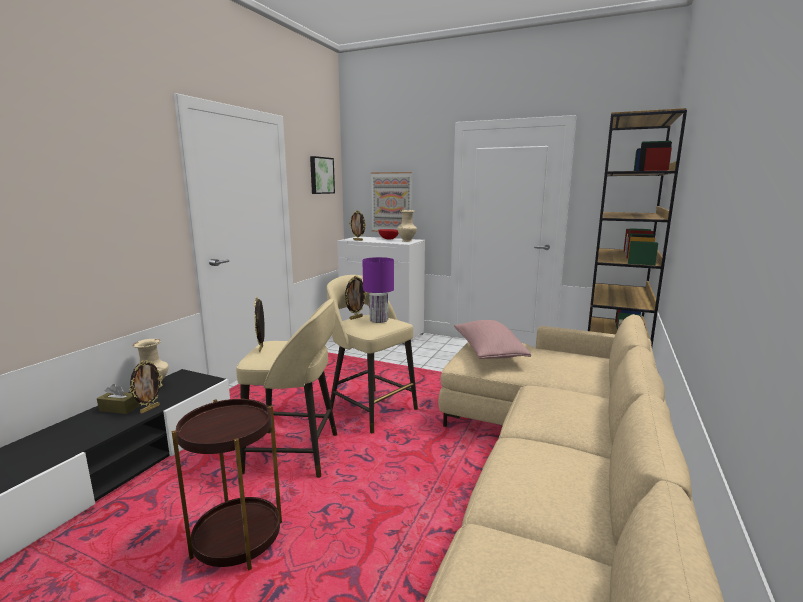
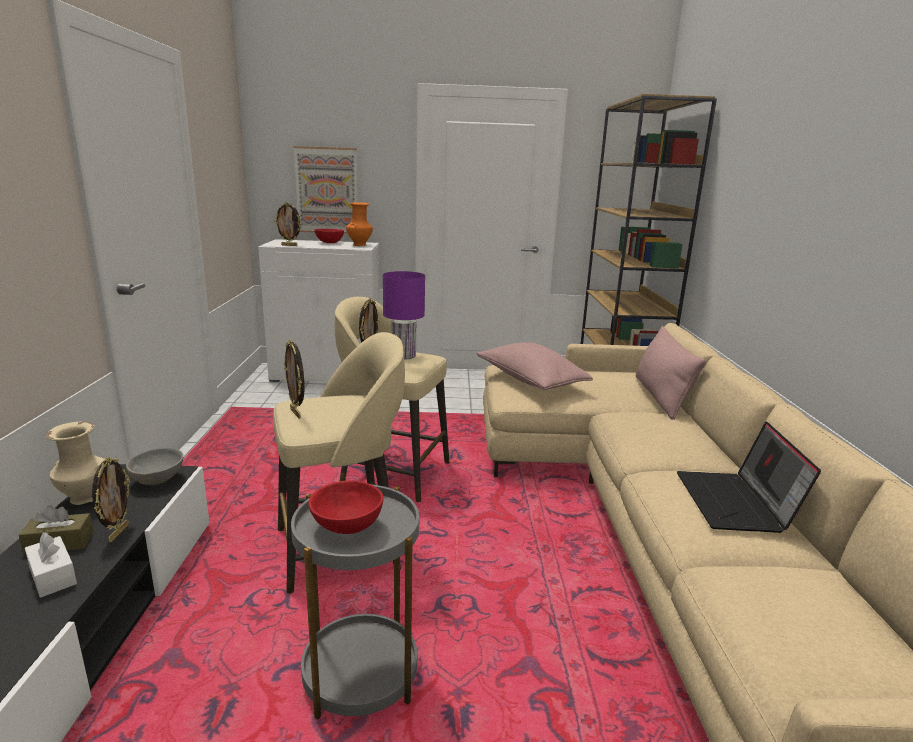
camera: 25 degrees left, 5 degrees up
brown side table [172,399,282,571] -> grey side table [291,485,419,720]
picture [310,156,335,194] -> none
beige vase [397,210,417,242] -> orange vase [346,202,373,246]
none -> white tissue box [25,532,77,598]
none -> grey bowl [126,448,183,485]
none -> red bowl [308,480,384,534]
none -> pink pillow [636,326,706,420]
none -> laptop [677,421,821,533]

